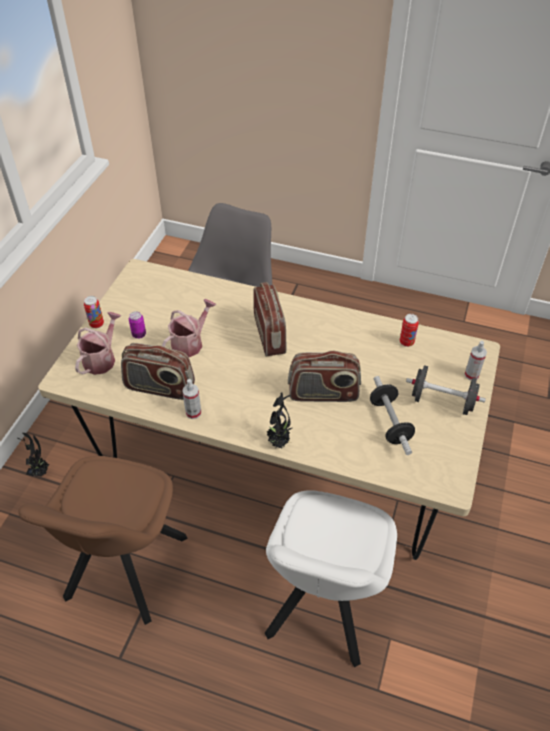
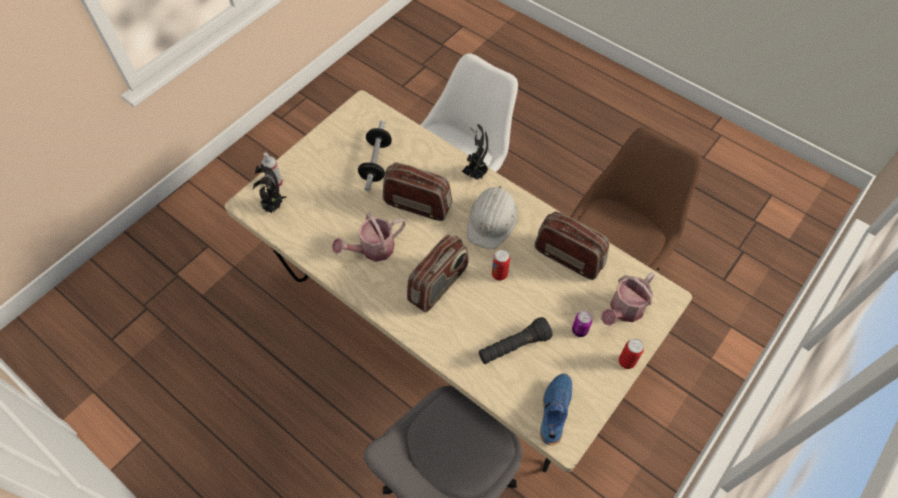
camera: 160 degrees left, 10 degrees up
potted plant [18,433,49,477] -> potted plant moved to [253,163,286,213]
watering can [162,299,216,357] -> watering can moved to [332,213,406,262]
spray bottle [182,379,201,419] -> none
radio [253,282,286,356] -> radio turned 150 degrees counterclockwise [407,234,469,313]
can [400,314,419,347] -> can moved to [492,249,510,281]
black dumbbell [406,365,486,415] -> none
none -> white hard hat [467,186,518,249]
none -> black flashlight [479,317,553,364]
none -> blue shoe [540,373,572,445]

